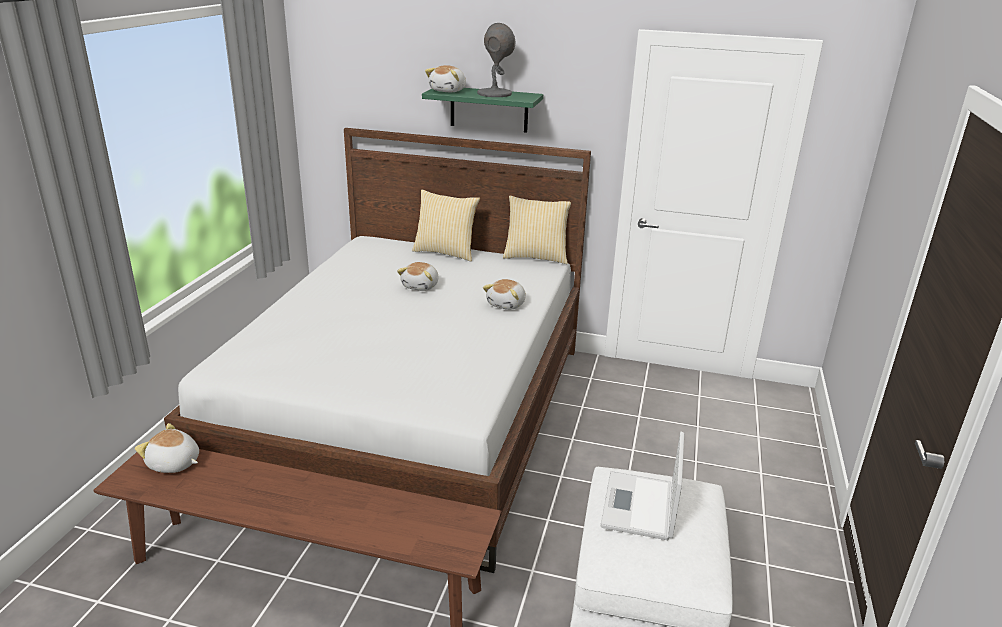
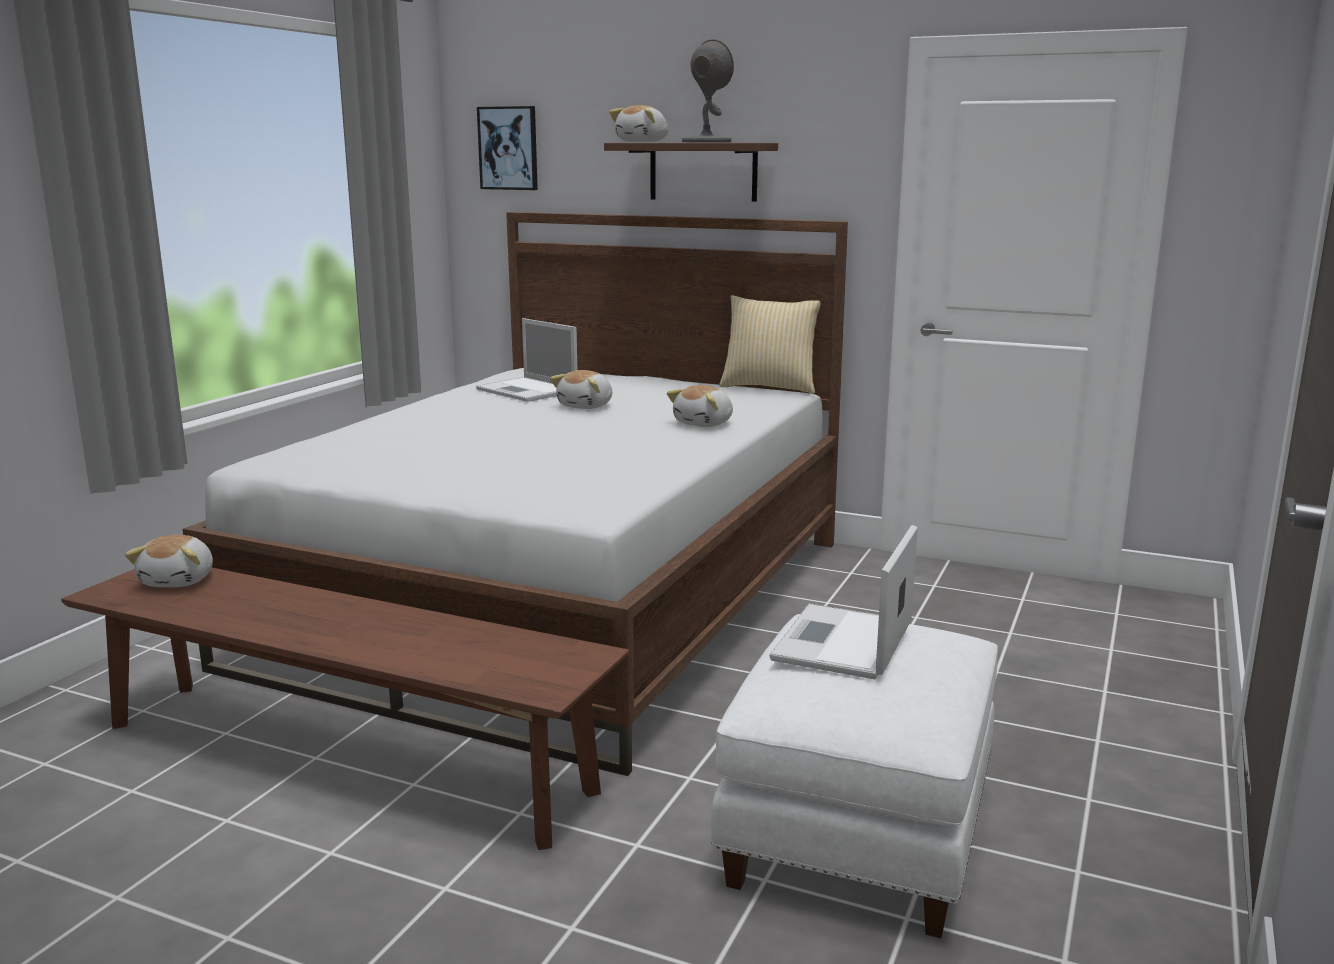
camera: 10 degrees right, 10 degrees down
plush toy [135,423,199,473] -> plush toy turned 120 degrees counterclockwise [125,535,213,587]
pillow [412,190,480,261] -> none
green shelf [422,88,543,133] -> brown shelf [604,143,778,202]
none -> laptop [476,318,577,402]
none -> picture [477,106,538,190]

